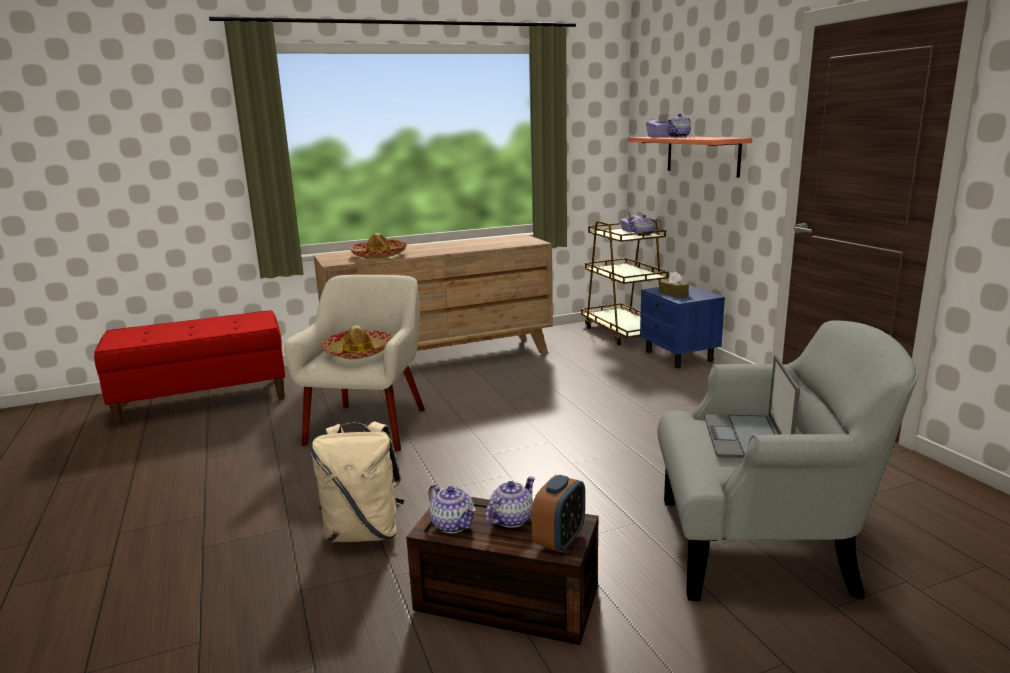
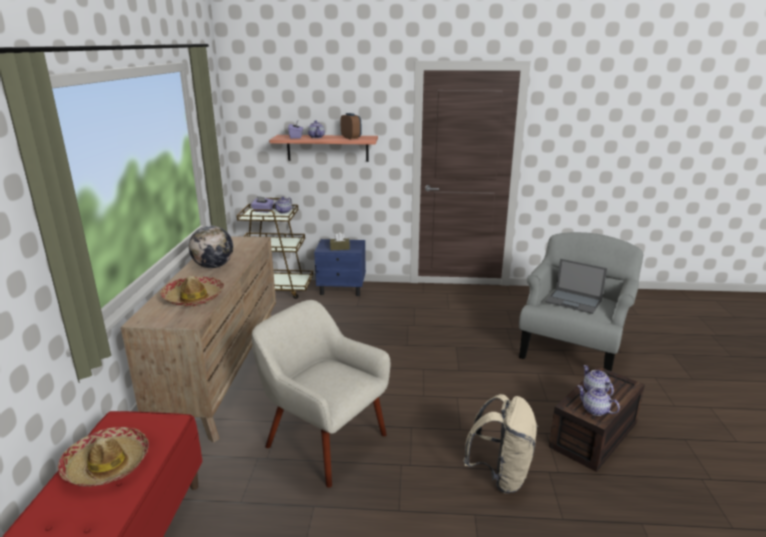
camera: 65 degrees left, 5 degrees up
hat [321,325,393,359] -> hat moved to [58,427,149,487]
teapot [428,484,476,533] -> teapot turned 120 degrees counterclockwise [578,385,620,416]
alarm clock [532,475,585,553] -> alarm clock moved to [340,113,361,140]
none -> globe [189,226,233,268]

